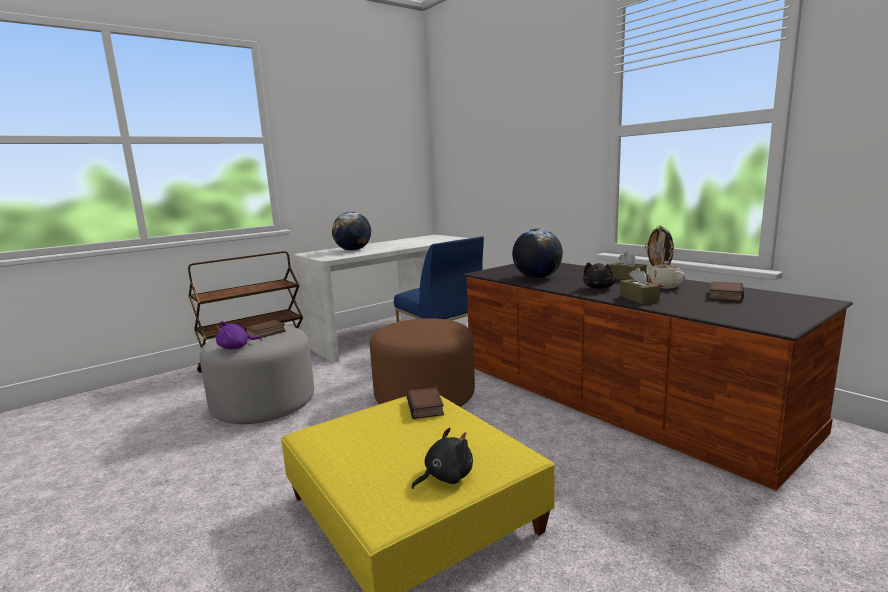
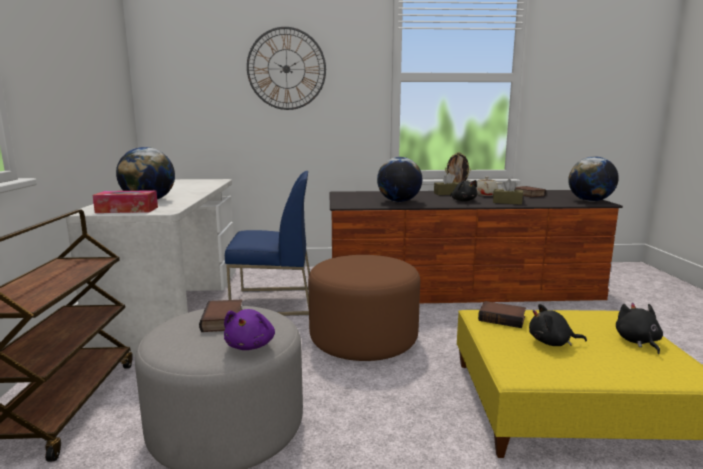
camera: 55 degrees left, 0 degrees up
none -> tissue box [93,190,158,213]
none -> wall clock [247,27,326,110]
none -> black plush toy [529,304,587,346]
none -> globe [568,157,619,202]

